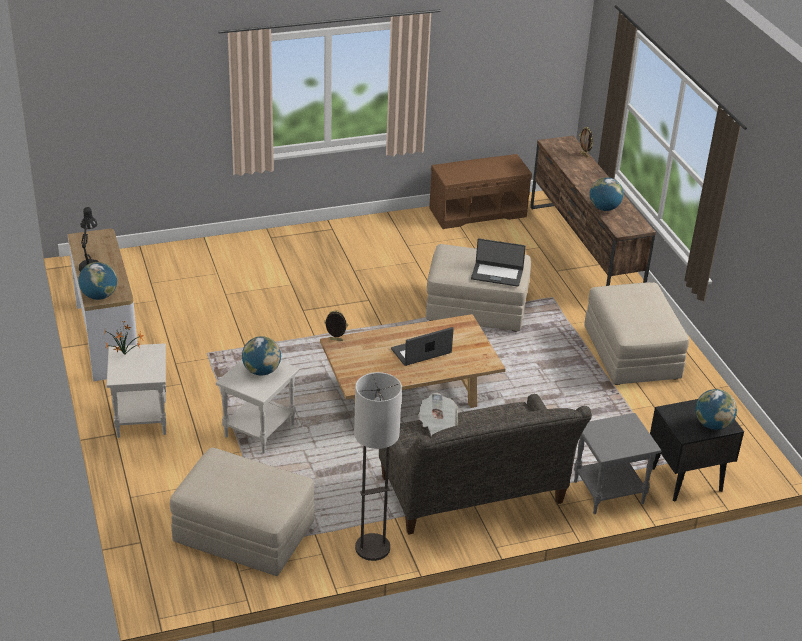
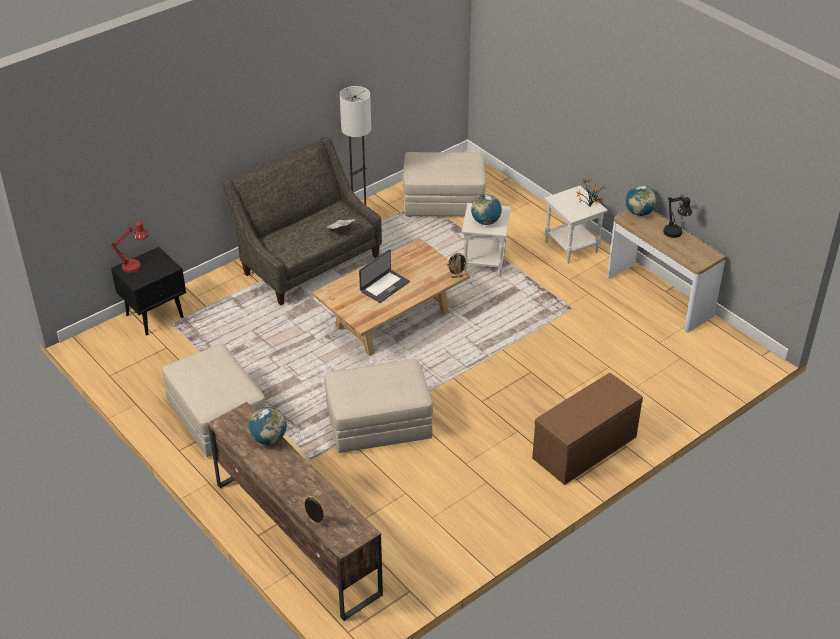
camera: 160 degrees right, 5 degrees up
brown bench [429,154,532,229] -> brown bench moved to [532,373,643,485]
laptop [471,238,526,287] -> none
grey side table [574,413,661,514] -> none
globe [695,389,737,430] -> red table lamp [111,221,149,273]

